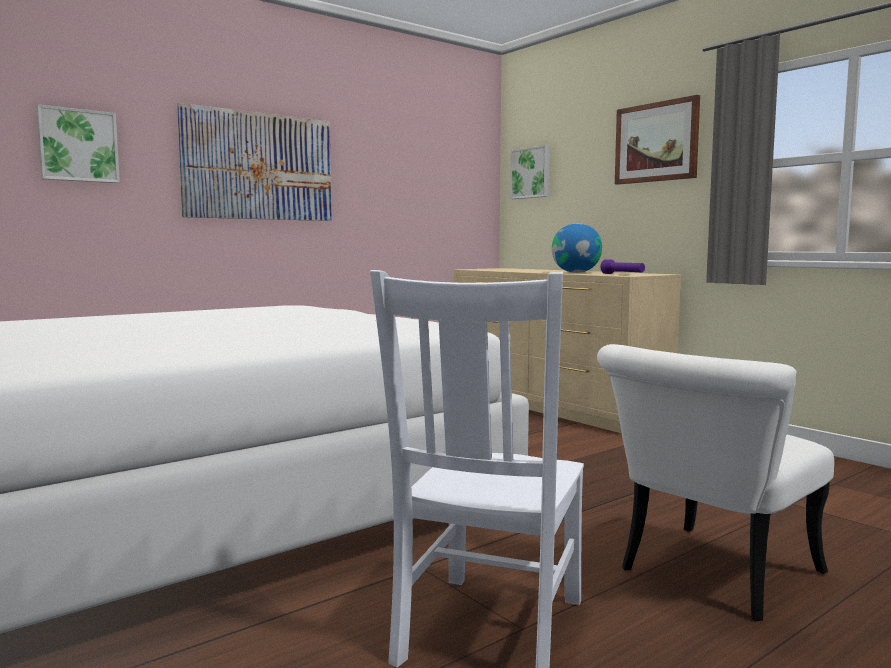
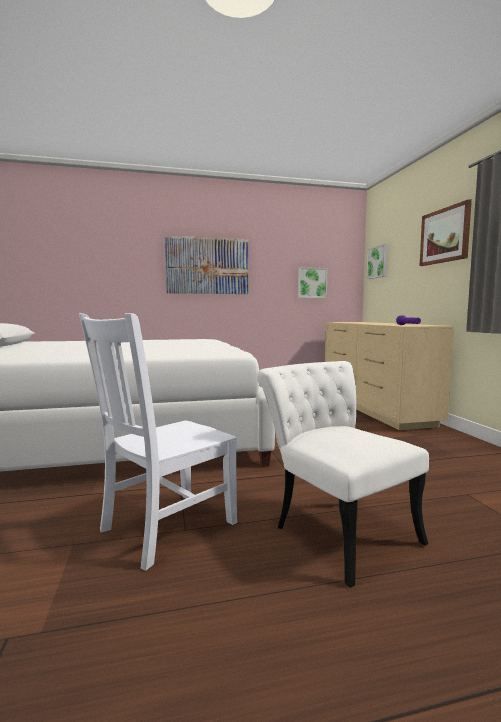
camera: 25 degrees right, 0 degrees up
picture [36,105,120,183] -> picture moved to [298,267,327,298]
globe [552,224,602,273] -> none
white chair [597,344,834,621] -> white chair turned 75 degrees clockwise [257,361,429,587]

